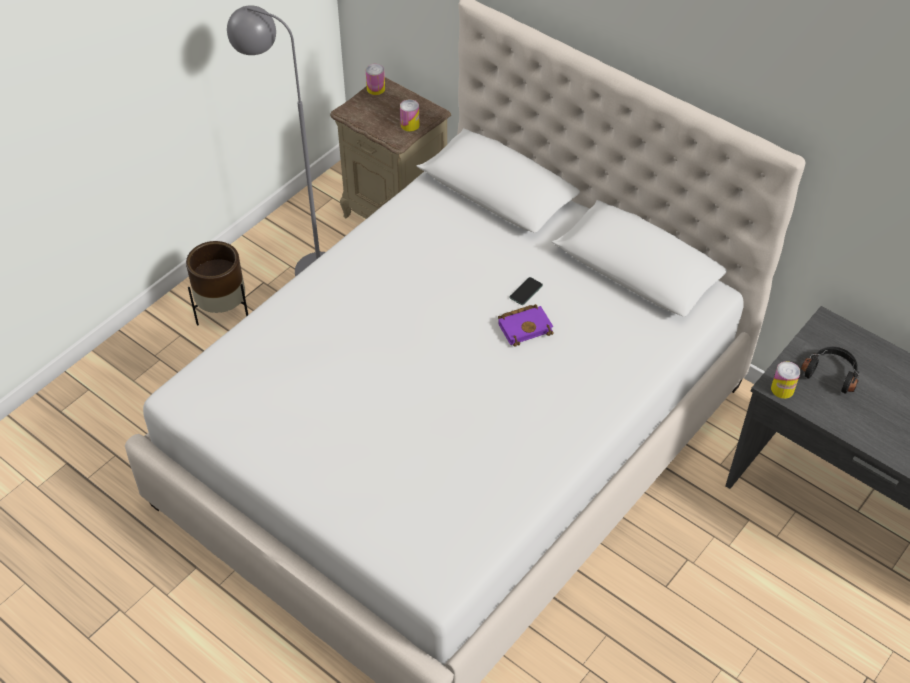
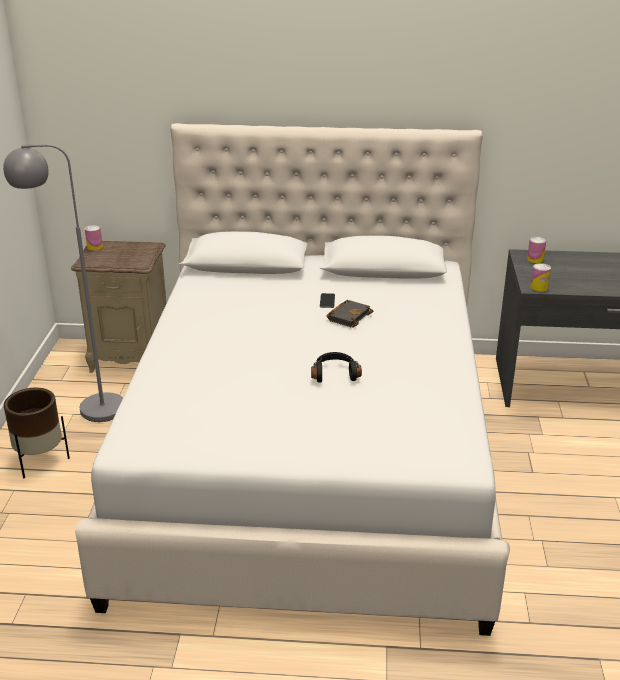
camera: 35 degrees left, 20 degrees down
can [400,99,420,132] -> can moved to [527,237,546,263]
purple book [498,304,554,347] -> black book [326,300,373,327]
black headphones [801,347,859,394] -> black headphones moved to [311,352,362,383]

